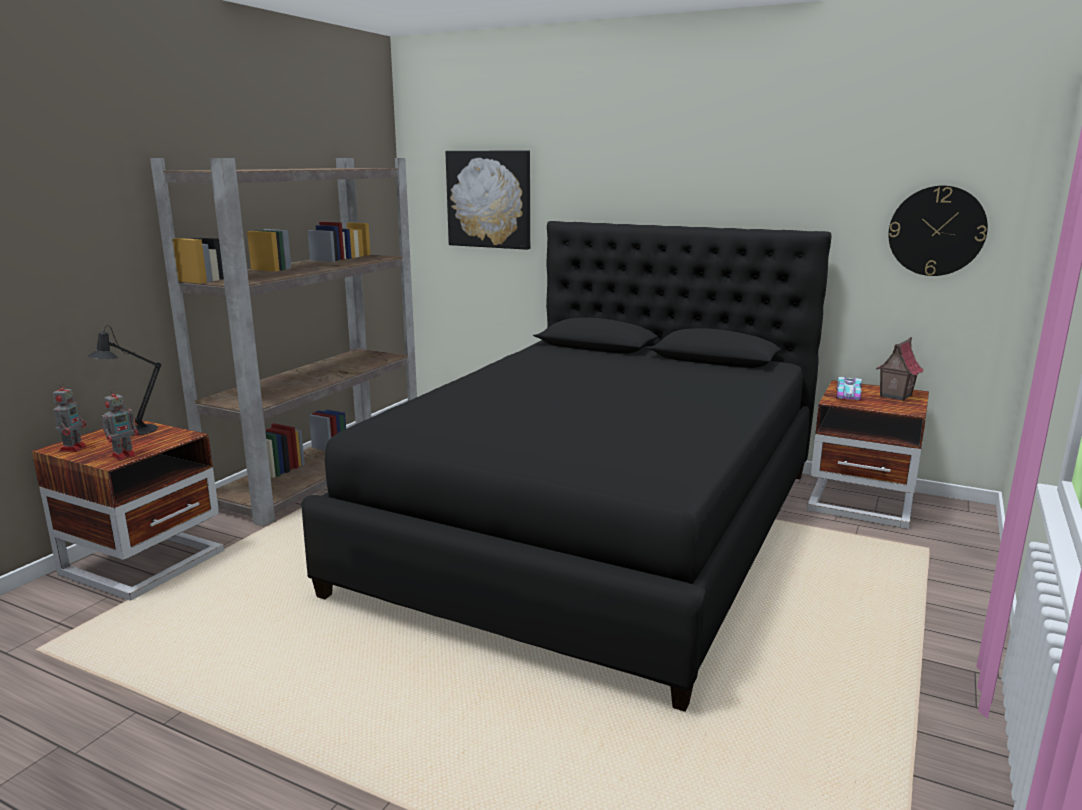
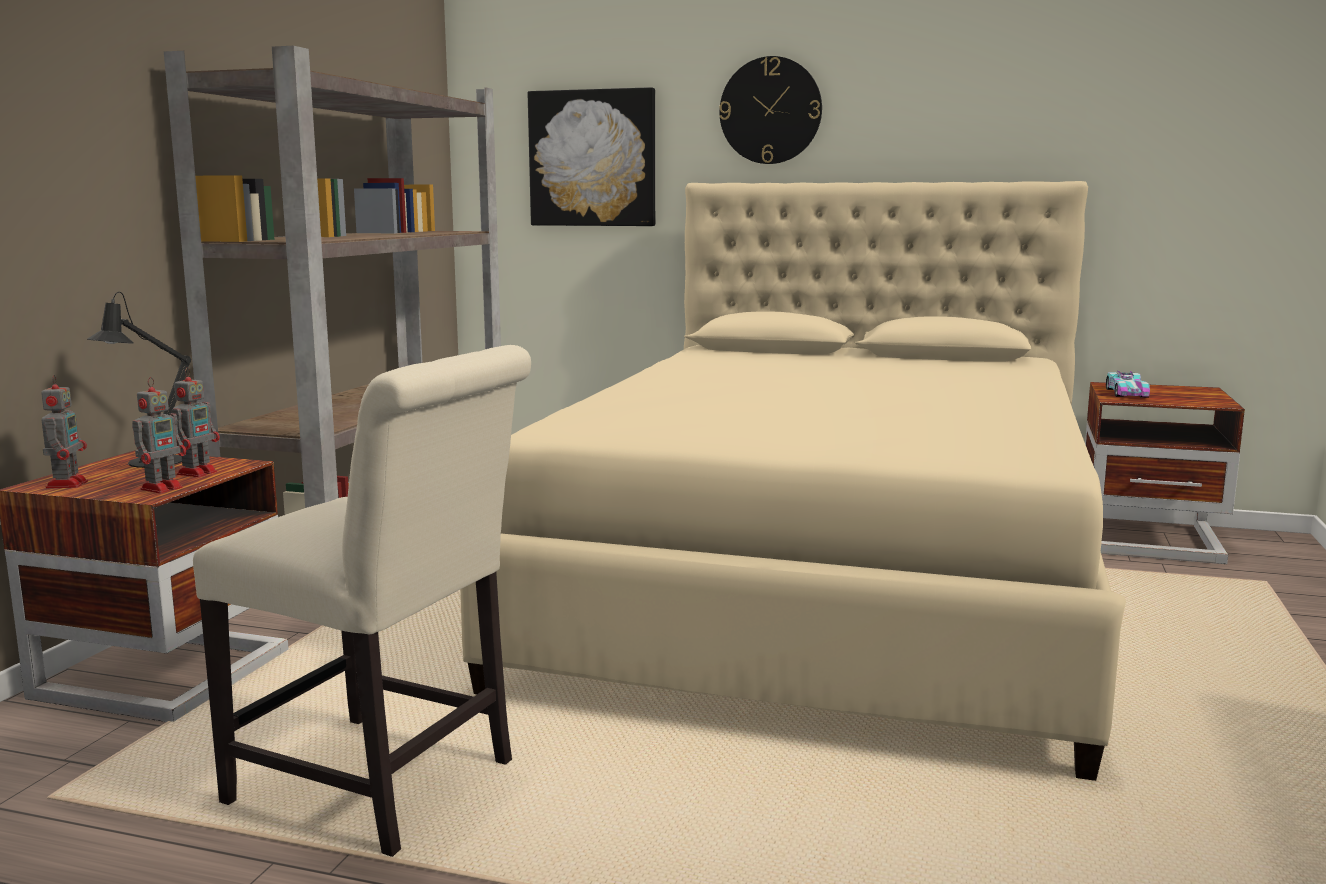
camera: 10 degrees left, 5 degrees down
black bed [301,221,831,712] -> beige bed [460,181,1126,781]
toy house [876,337,923,401] -> none
wall clock [888,185,988,276] -> wall clock moved to [719,56,822,164]
none -> toy robot [172,368,220,477]
none -> beige chair [193,345,531,857]

